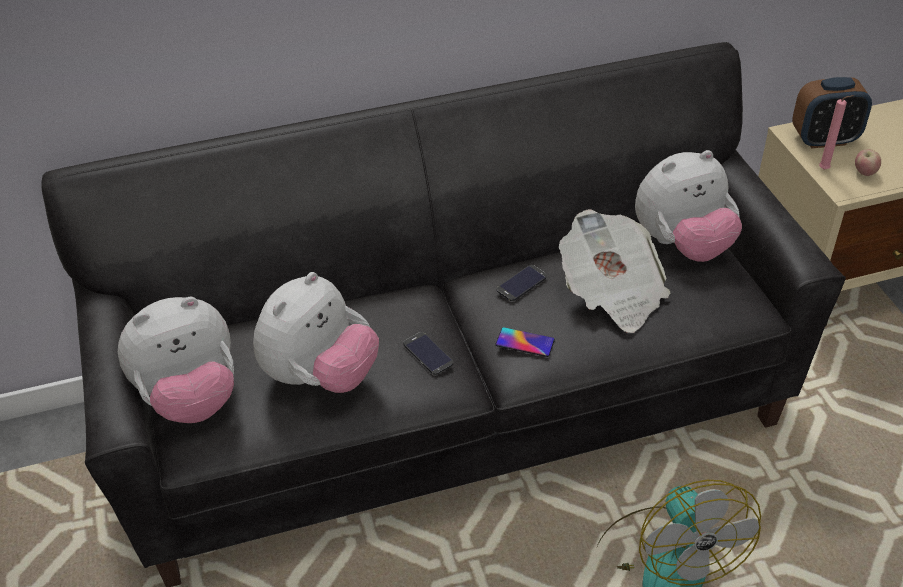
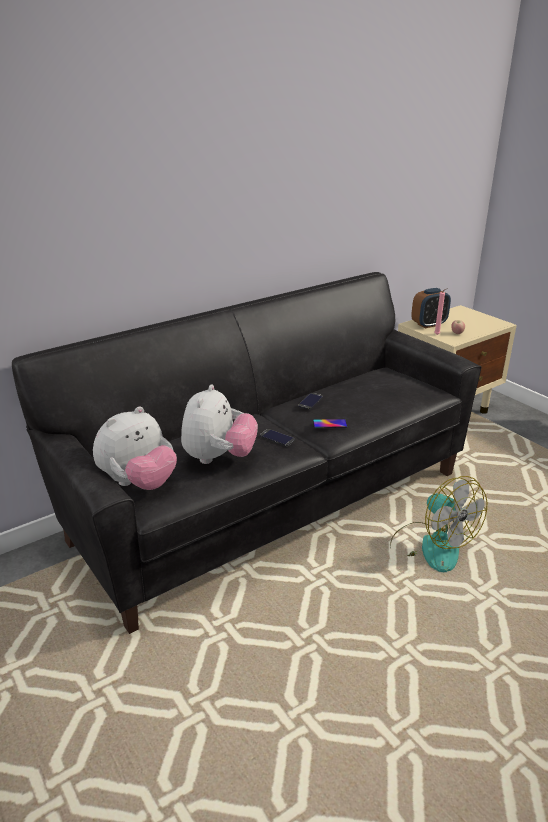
camera: 20 degrees left, 15 degrees down
newspaper [559,209,671,333] -> none
plush toy [635,150,742,262] -> none

